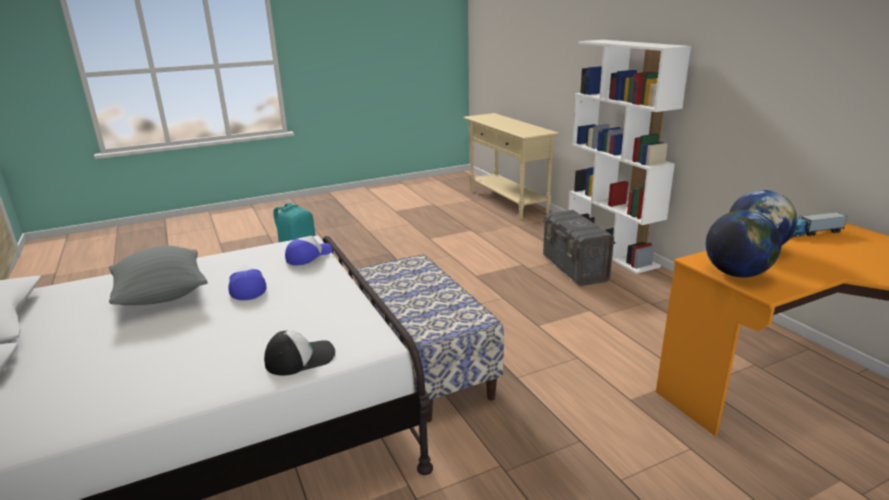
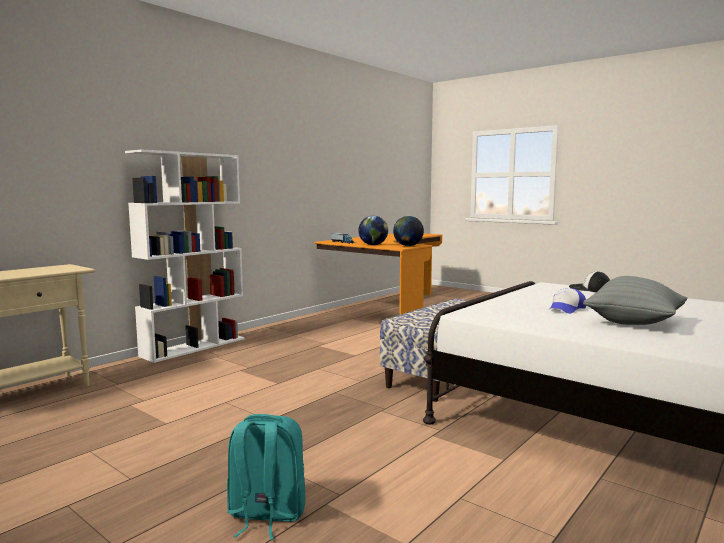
camera: 115 degrees left, 15 degrees down
cap [285,236,332,265] -> none
grey storage box [543,210,616,286] -> none

